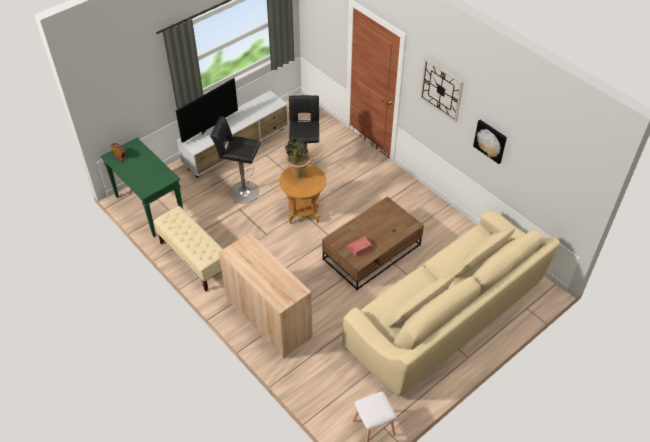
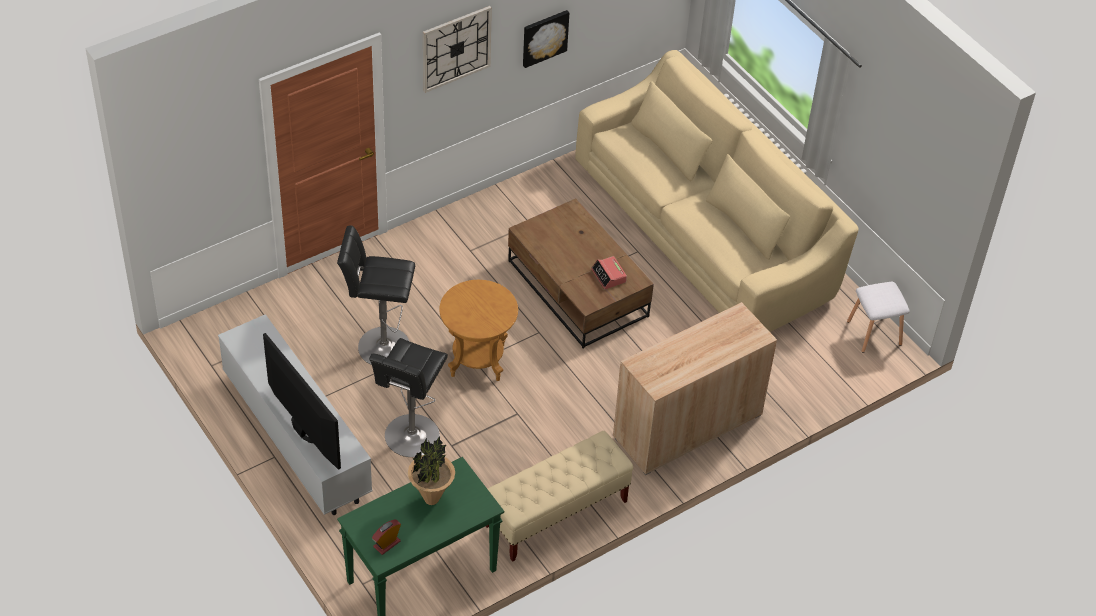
camera: 85 degrees left, 0 degrees up
potted plant [284,139,311,178] -> potted plant moved to [408,436,455,505]

